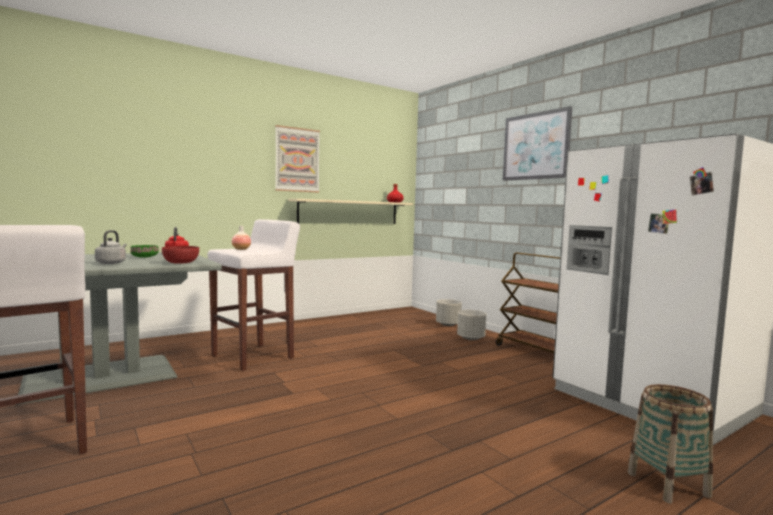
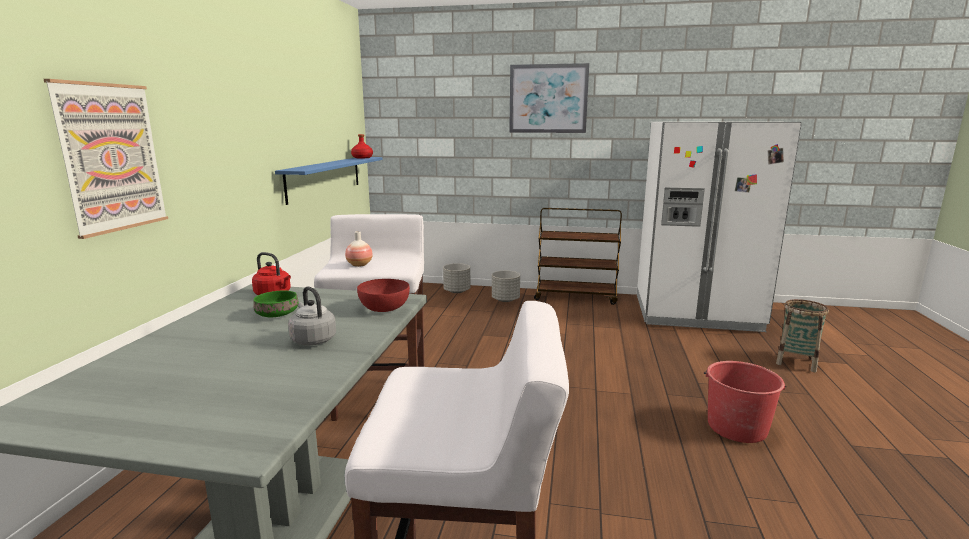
camera: 45 degrees left, 10 degrees up
picture [275,125,320,193] -> picture moved to [44,79,168,239]
beige shelf [288,199,413,224] -> blue shelf [275,157,382,205]
none -> red bucket [704,361,786,443]

